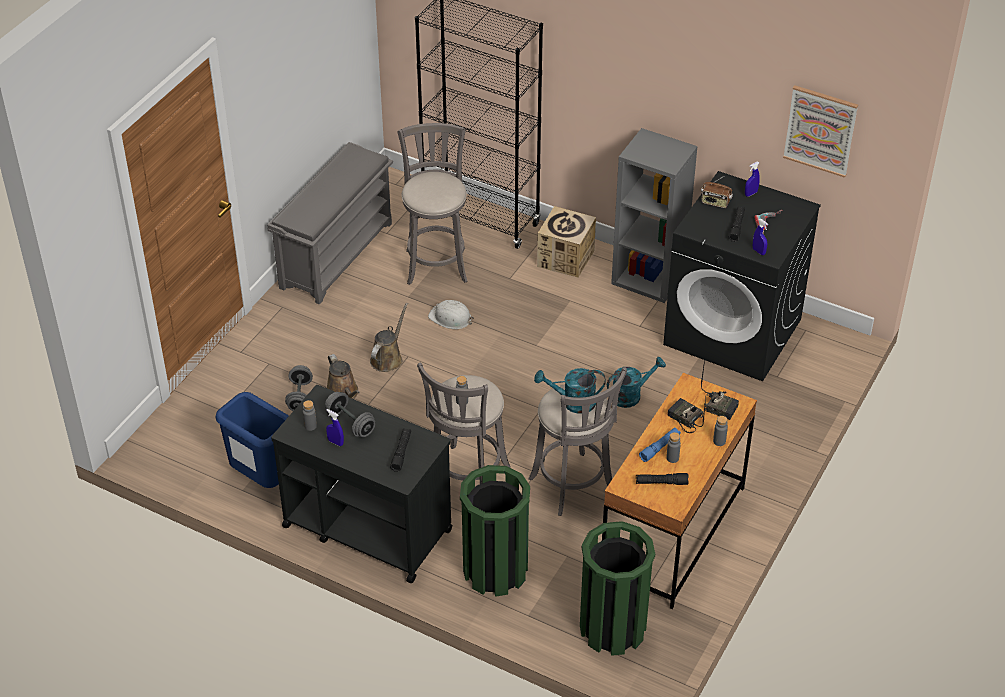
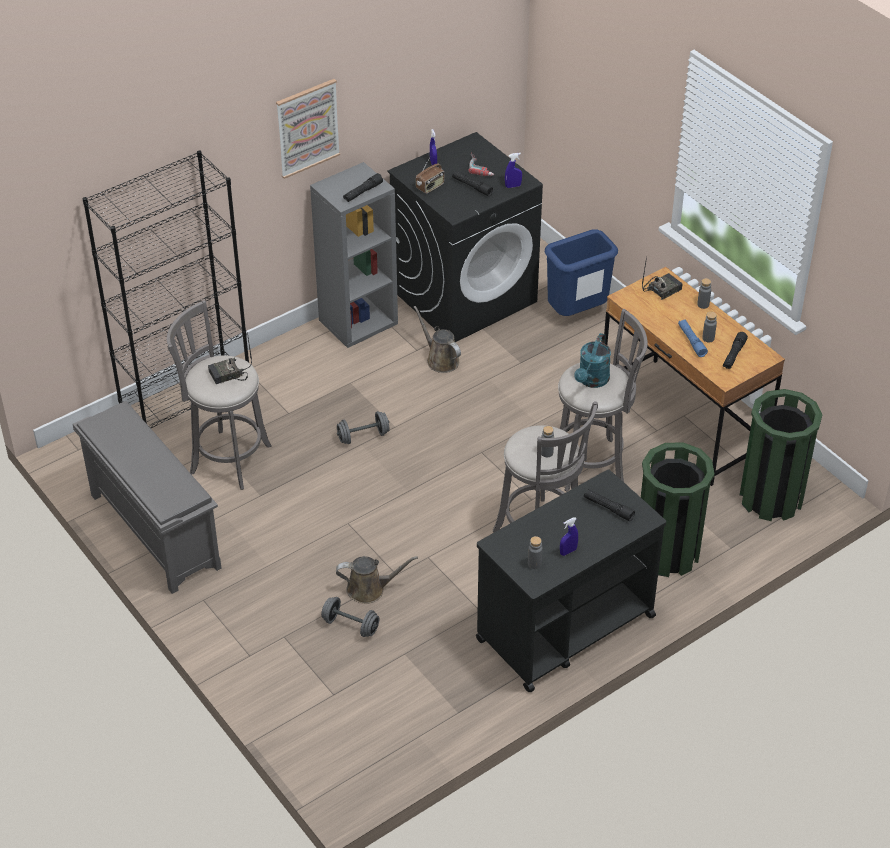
camera: 65 degrees left, 0 degrees up
blue trash can [215,392,289,488] -> blue trash can moved to [545,229,618,316]
grey dumbbell [325,392,375,437] -> grey dumbbell moved to [337,411,389,444]
brown watering can [370,303,408,372] -> brown watering can moved to [414,306,461,373]
white hard hat [428,300,474,329] -> none
cardboard box [537,206,596,278] -> none
turquoise watering can [607,357,666,408] -> none
radio [667,397,706,433] -> radio moved to [208,332,252,384]
picture [783,85,858,178] -> picture moved to [276,79,340,179]
none -> black flashlight [343,173,383,202]

